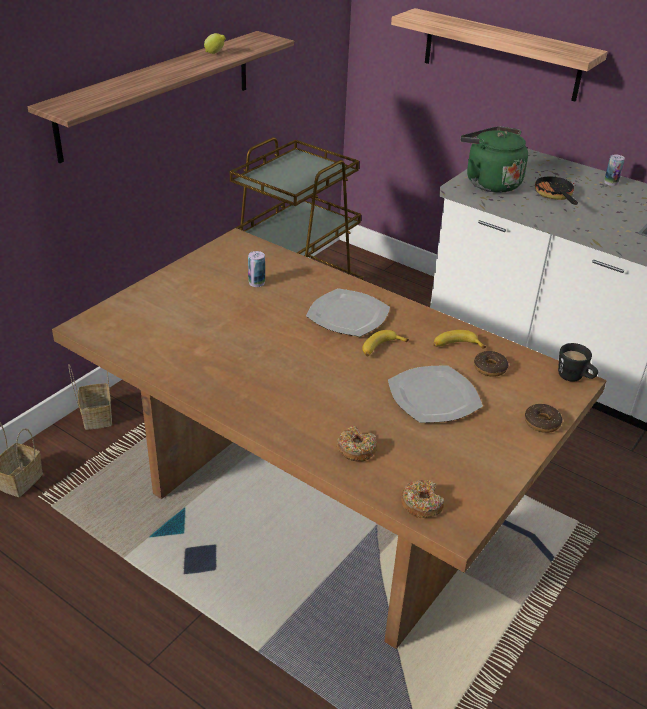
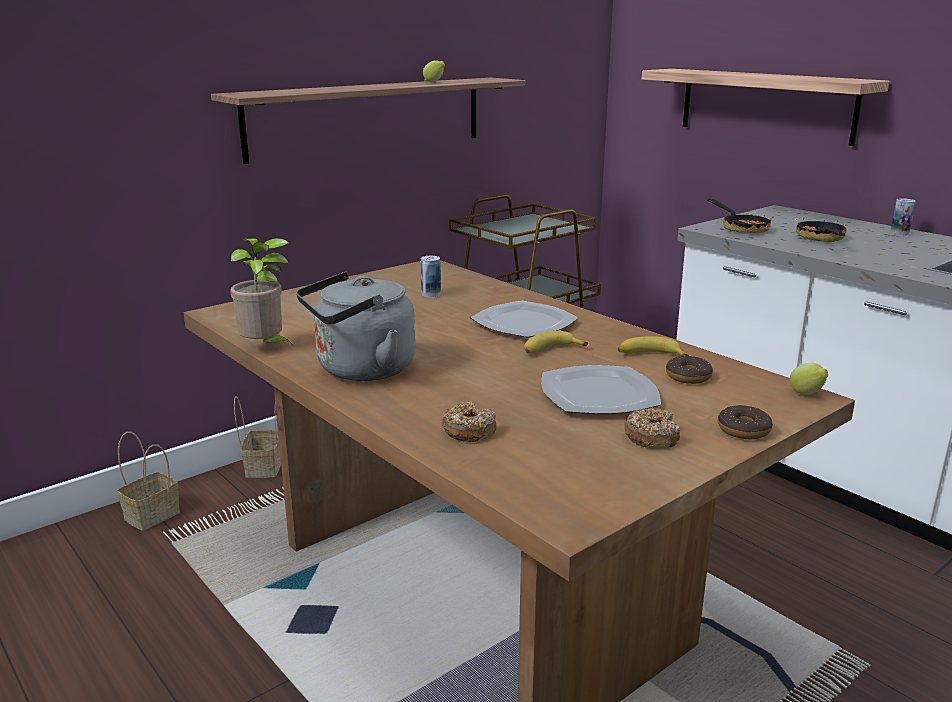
camera: 15 degrees right, 15 degrees down
donut [401,480,444,518] -> donut moved to [624,408,680,447]
green kettle [460,126,528,193] -> frying pan [707,199,772,233]
black mug [558,343,598,382] -> lemon [790,363,828,394]
none -> potted plant [230,238,292,344]
none -> grey kettle [296,272,415,381]

